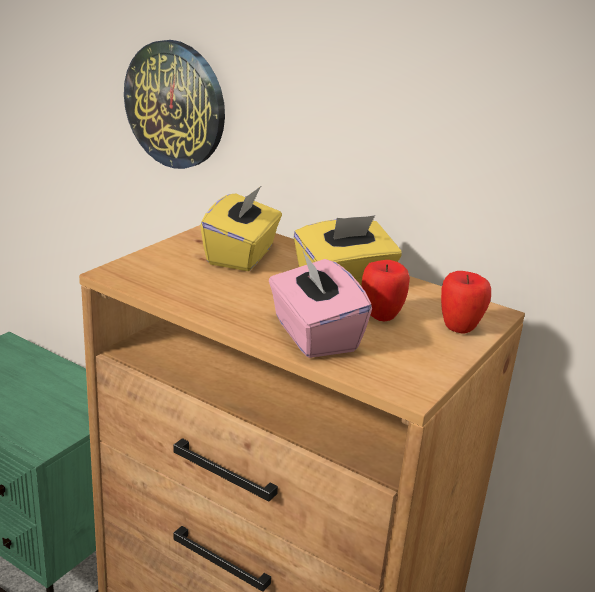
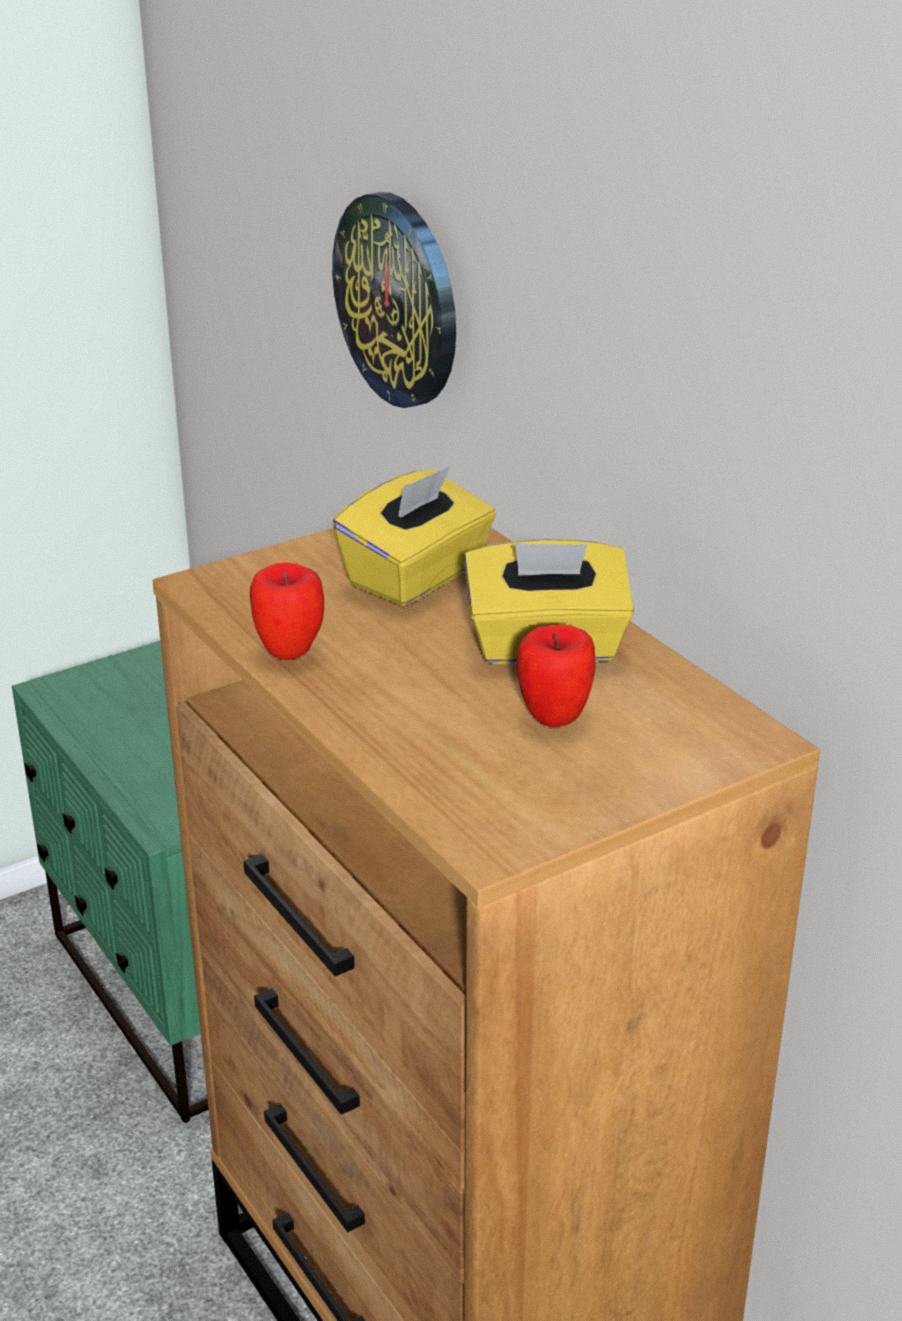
camera: 25 degrees right, 5 degrees up
pink tissue box [269,251,372,358] -> none
apple [441,271,491,333] -> apple moved to [250,562,324,660]

